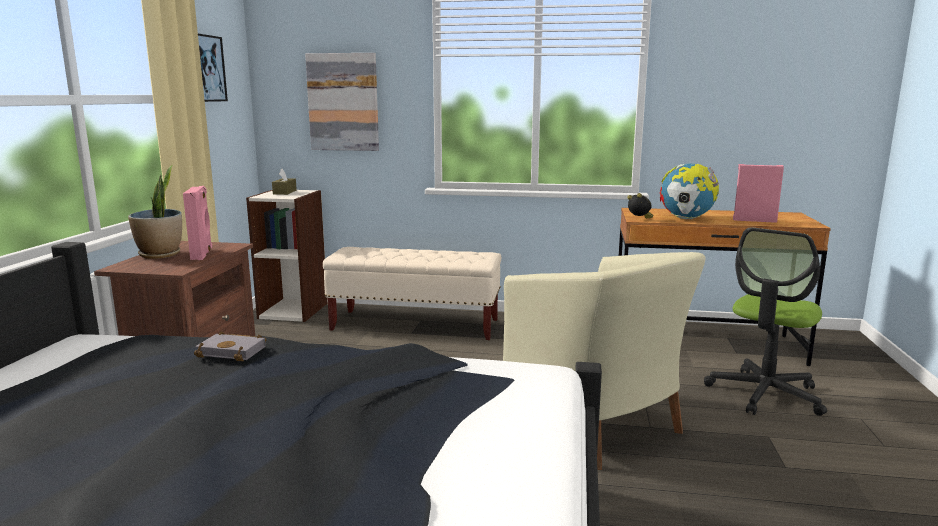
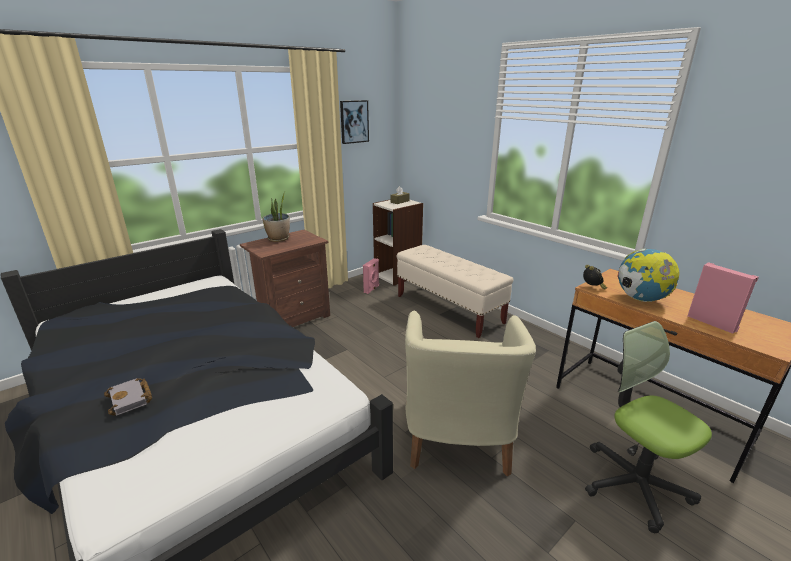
camera: 40 degrees right, 10 degrees up
pink speaker [183,186,212,260] -> pink speaker moved to [363,258,379,294]
grey book [194,331,266,361] -> grey book moved to [104,378,152,416]
picture [305,53,379,151] -> none
office chair [704,228,827,416] -> office chair turned 75 degrees clockwise [585,321,712,533]

